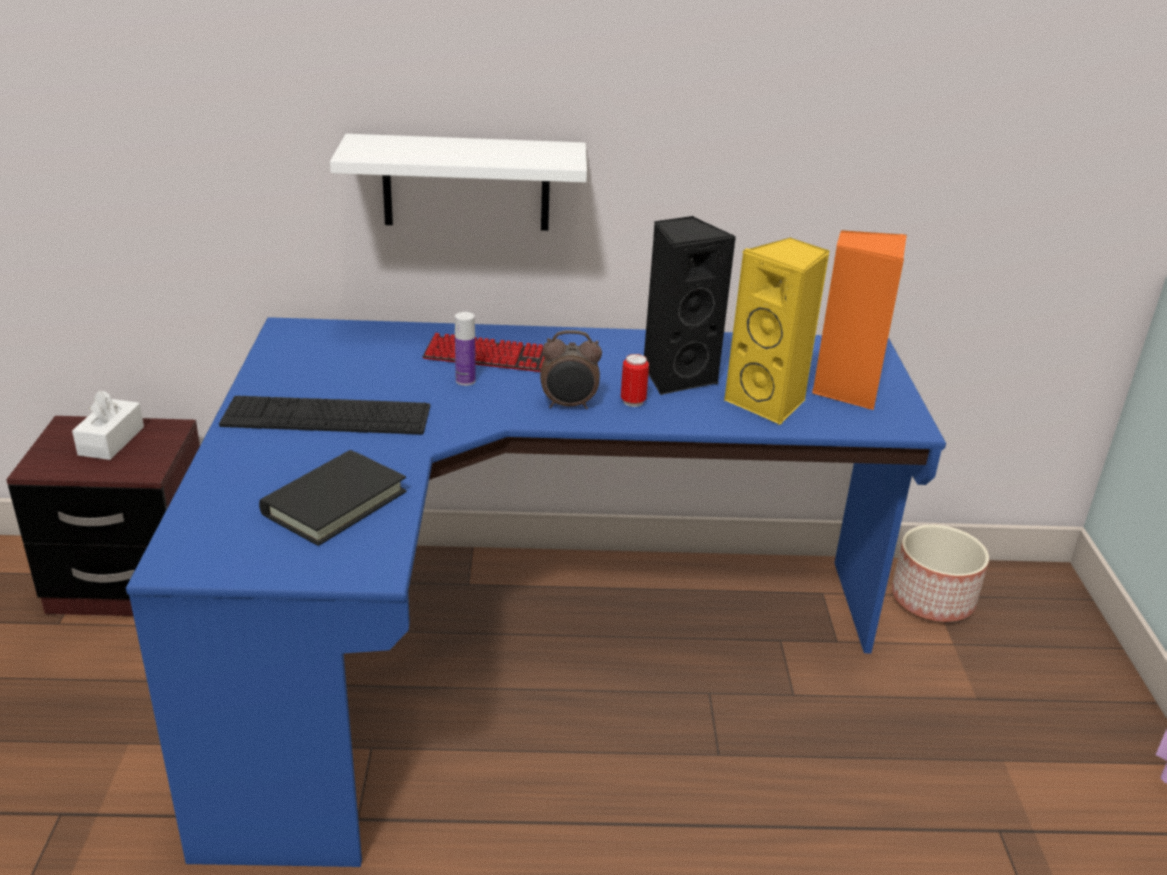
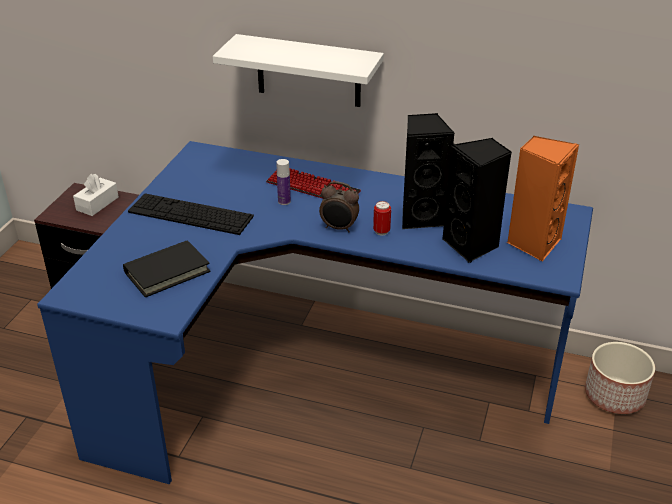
camera: 20 degrees right, 5 degrees up
yellow speaker [724,238,830,425] -> black speaker [442,138,512,263]

